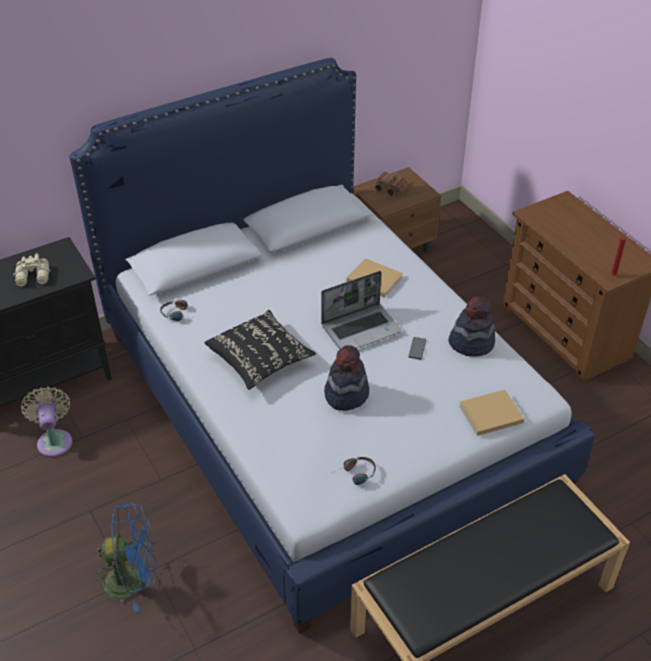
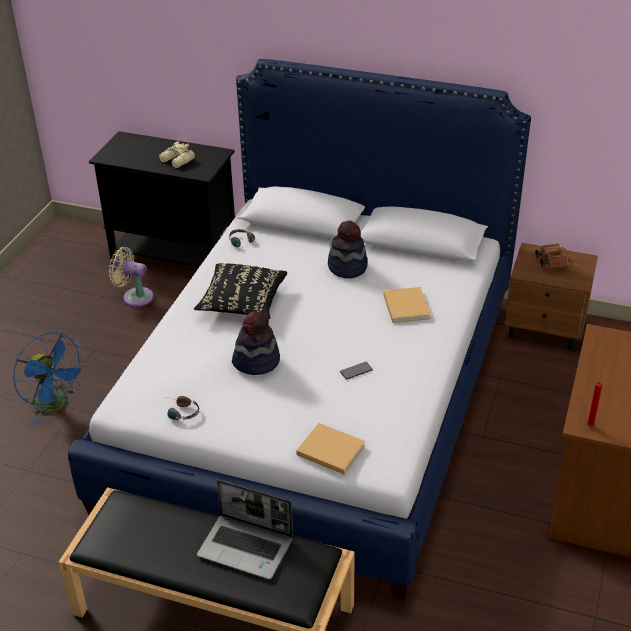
camera: 50 degrees right, 5 degrees down
beige fan [21,386,73,457] -> beige fan turned 105 degrees counterclockwise [109,247,153,307]
laptop [321,271,402,349] -> laptop moved to [197,480,293,579]
hat [448,297,495,357] -> hat moved to [328,221,368,278]

